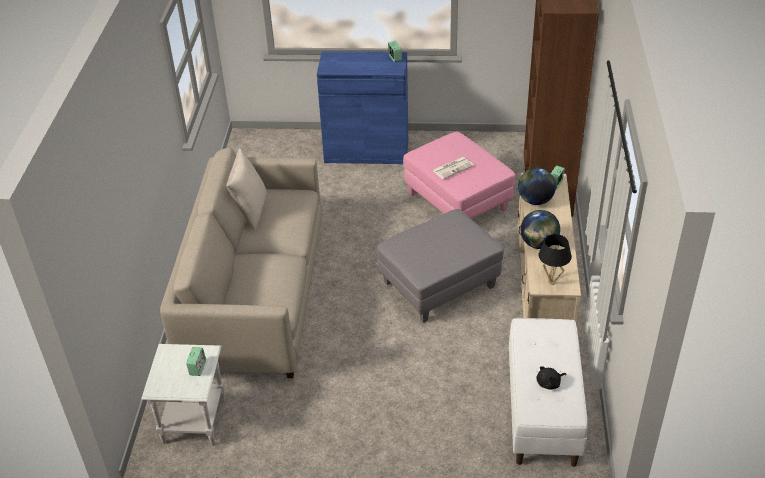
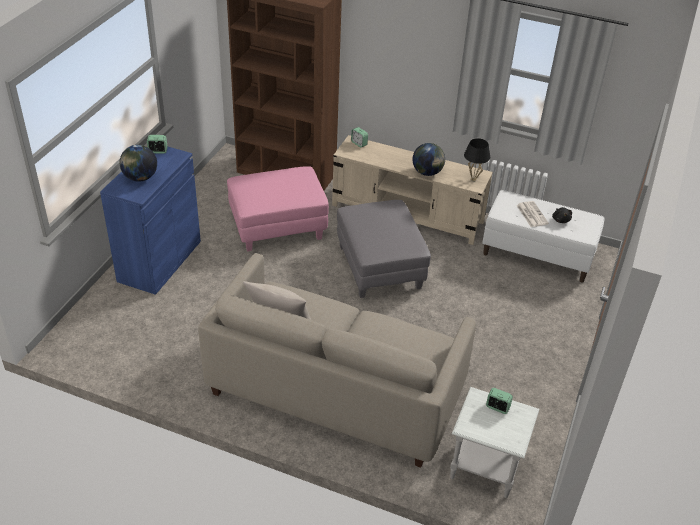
camera: 75 degrees left, 0 degrees up
newspaper [432,157,474,179] -> newspaper moved to [517,201,549,227]
globe [518,168,556,205] -> globe moved to [120,145,157,182]

